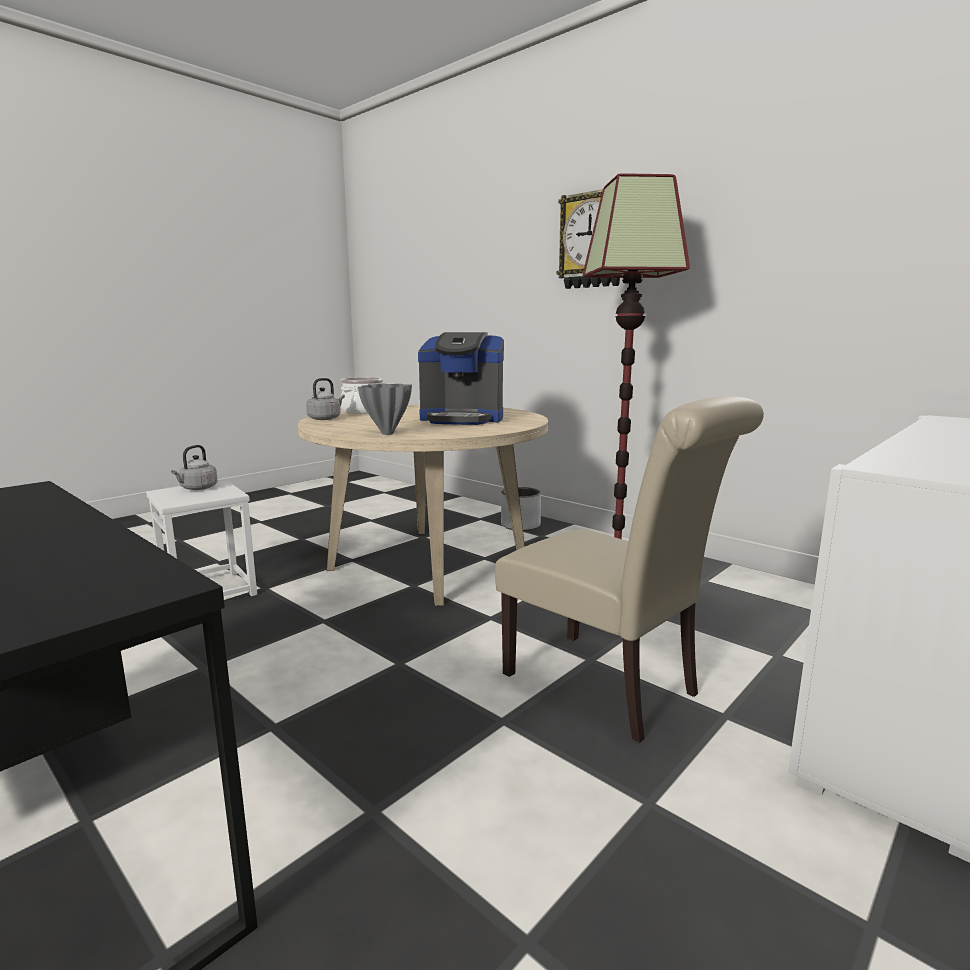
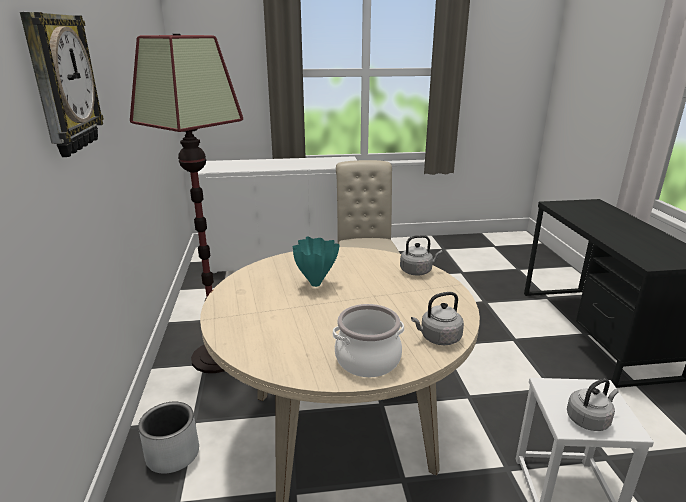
camera: 140 degrees left, 10 degrees up
grey vase [358,384,412,435] -> grey kettle [400,235,443,276]
coffee machine [418,332,504,425] -> turquoise vase [293,237,339,287]

